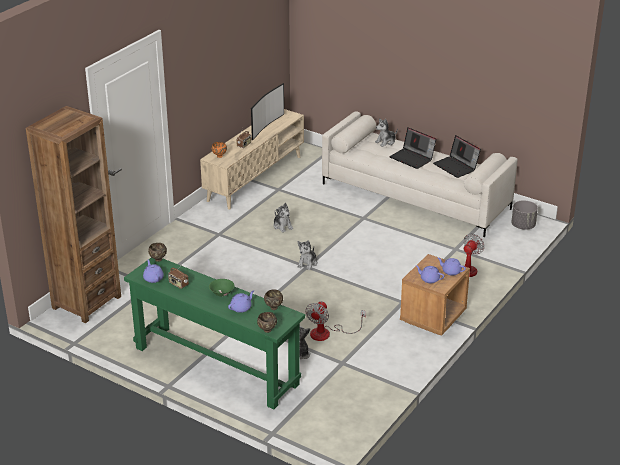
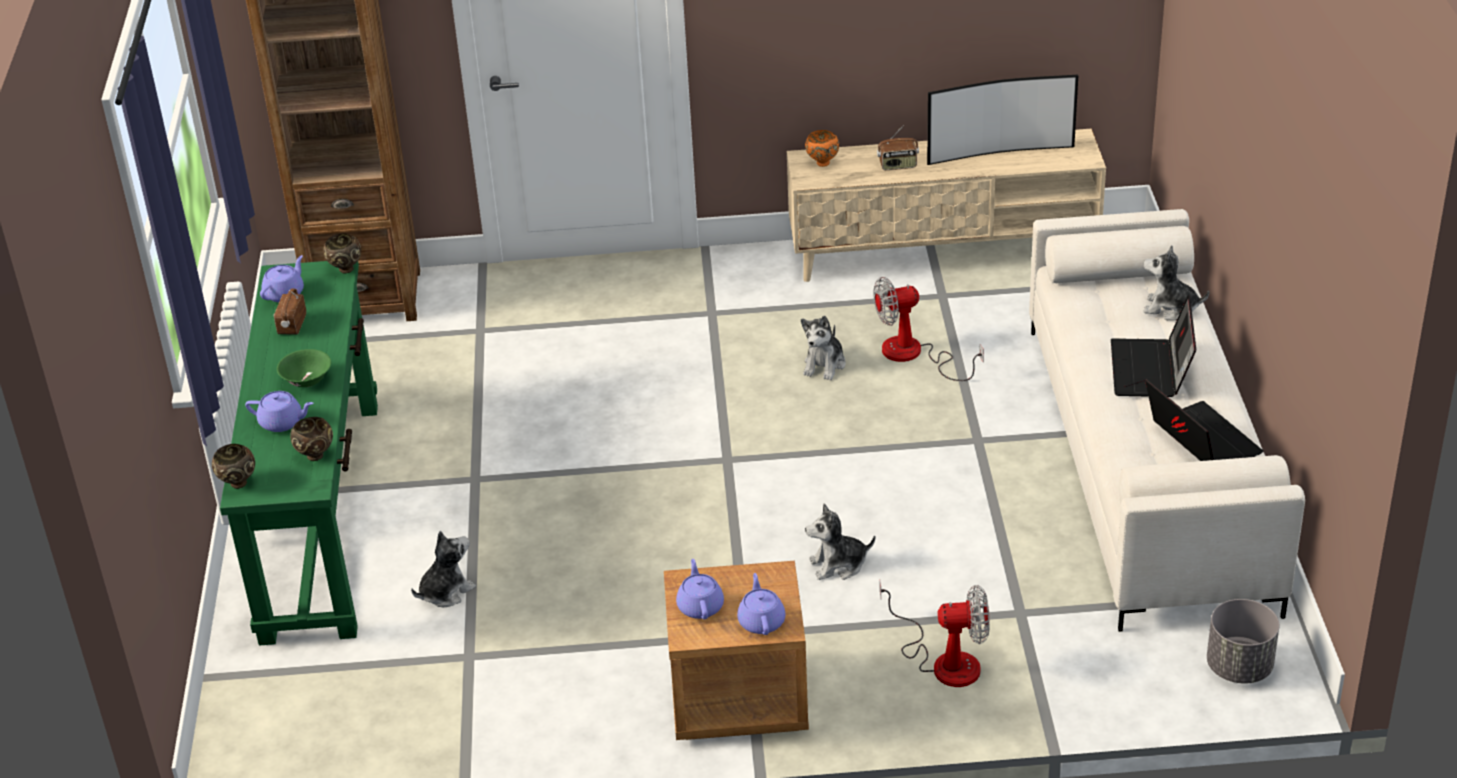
camera: 55 degrees right, 5 degrees up
plush toy [298,240,317,270] -> plush toy moved to [805,504,875,580]
fan [305,301,366,341] -> fan moved to [873,277,984,381]
laptop [433,135,481,178] -> laptop turned 135 degrees clockwise [1145,379,1264,461]

